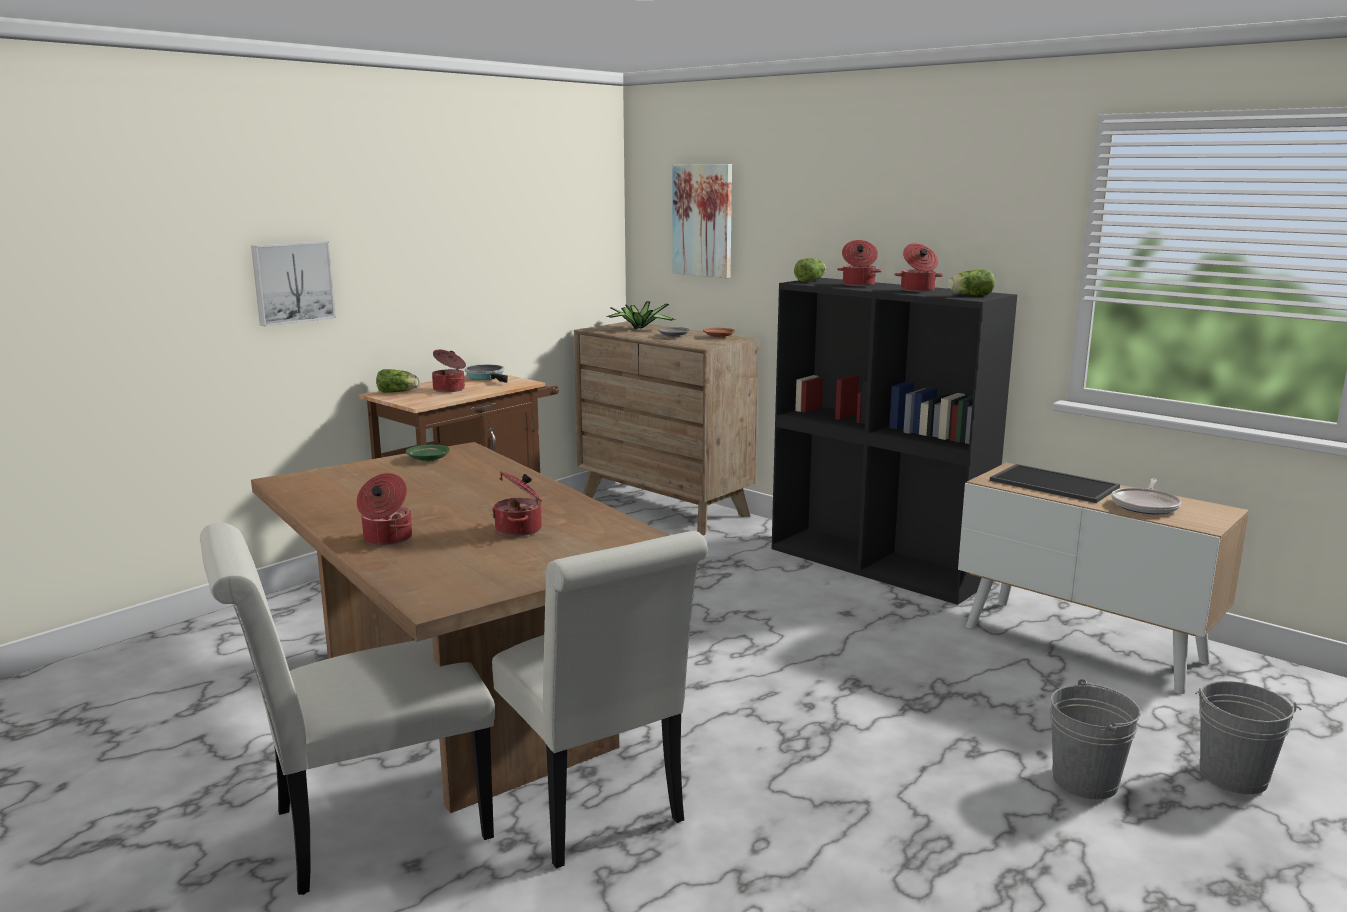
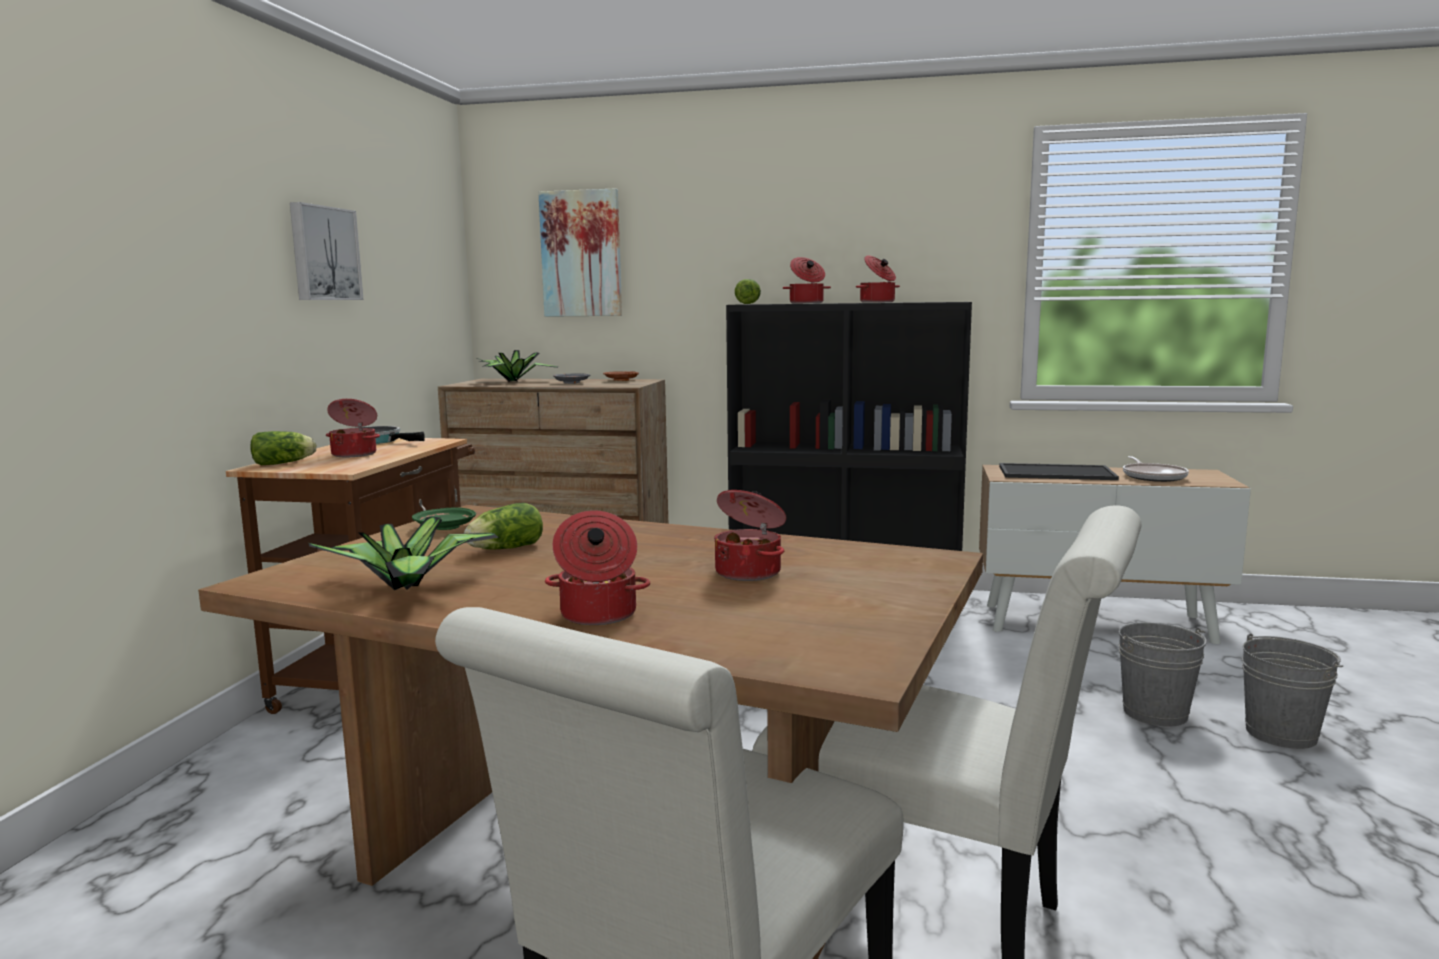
camera: 30 degrees left, 5 degrees down
picture [251,241,336,326] -> picture moved to [290,202,363,300]
lettuce [948,269,995,295] -> lettuce moved to [464,503,543,549]
grey bucket [1195,681,1302,794] -> grey bucket moved to [1118,623,1207,727]
none -> potted plant [308,517,499,590]

